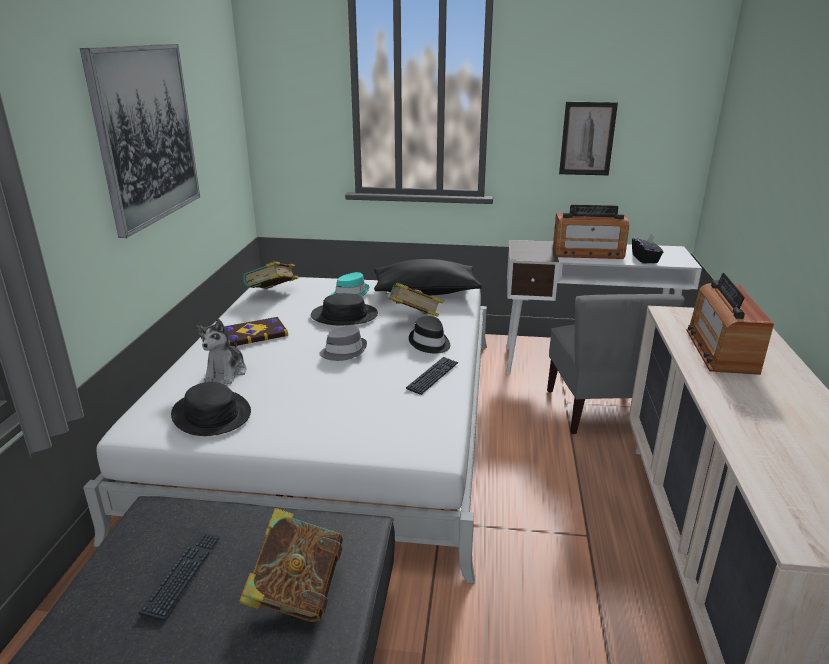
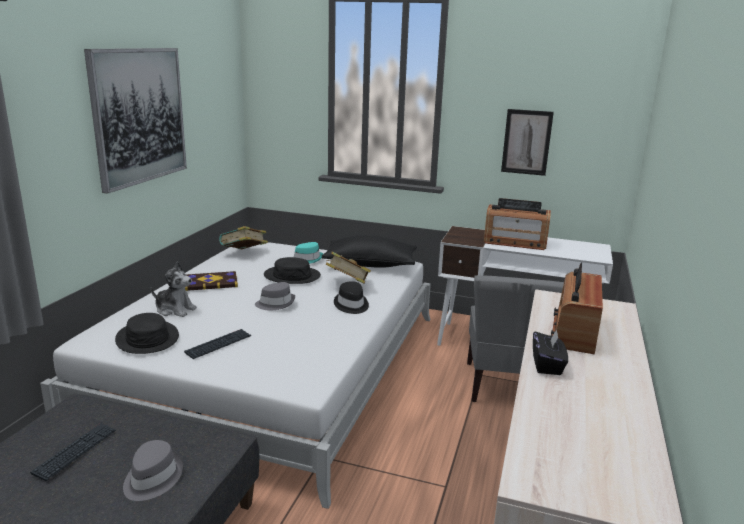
camera: 10 degrees right, 5 degrees down
plush toy [196,319,246,385] -> plush toy turned 90 degrees counterclockwise [151,262,197,317]
book [239,508,343,622] -> grey hat [123,440,183,501]
keyboard [406,357,459,395] -> keyboard moved to [184,329,251,359]
black tissue box [632,233,663,263] -> black tissue box moved to [533,329,568,375]

